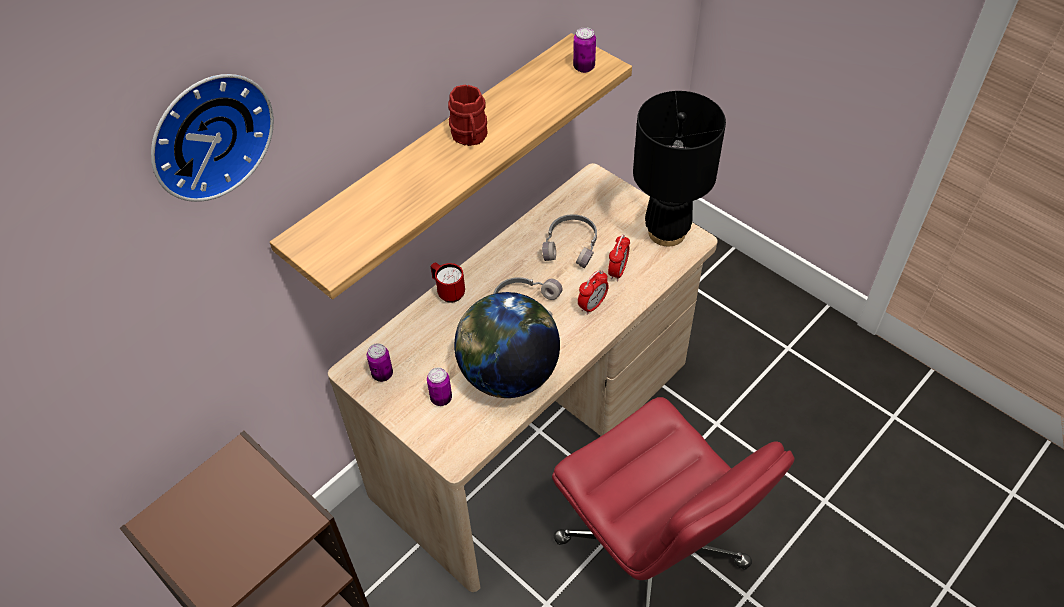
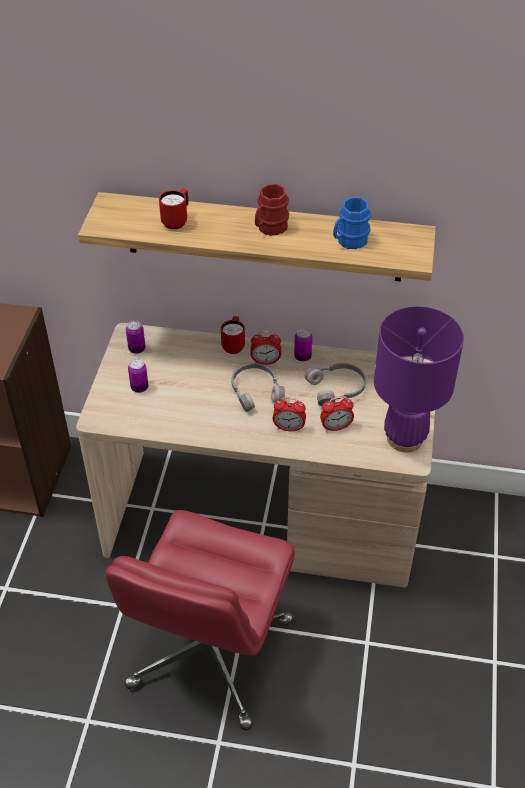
camera: 55 degrees right, 5 degrees down
wall clock [151,74,274,202] -> none
globe [454,292,560,398] -> none
can [573,27,596,73] -> can moved to [294,328,313,362]
black table lamp [633,91,726,246] -> purple table lamp [374,306,464,452]
none -> red mug [159,188,189,229]
none -> alarm clock [250,331,281,365]
none -> blue mug [333,197,371,249]

